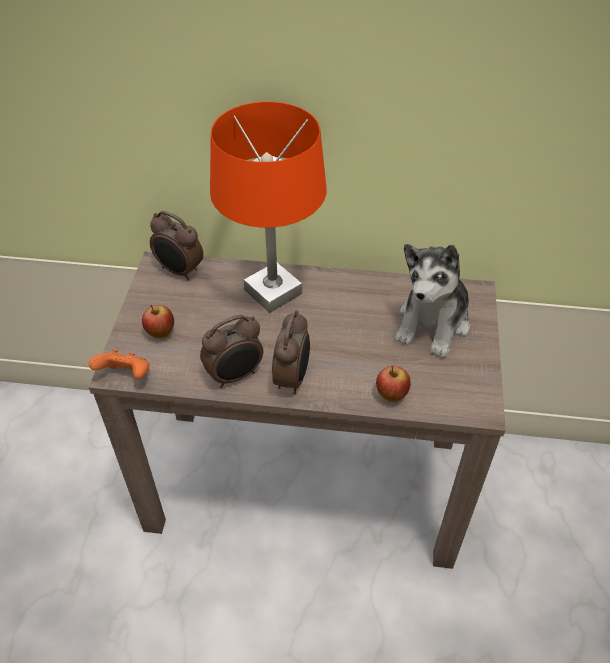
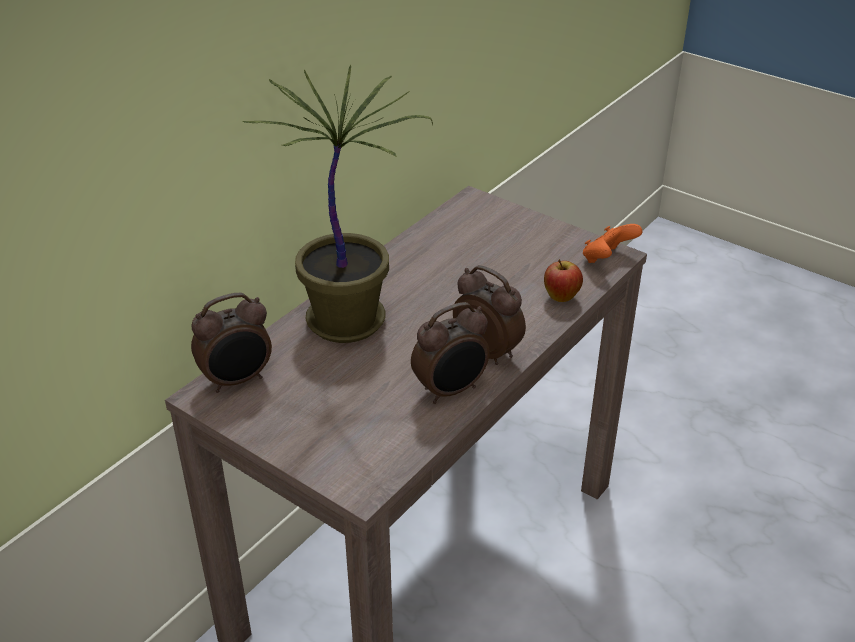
camera: 60 degrees left, 10 degrees down
orange game controller [89,349,149,379] -> orange game controller moved to [583,224,642,263]
apple [142,305,174,338] -> none
alarm clock [200,315,263,388] -> alarm clock turned 60 degrees clockwise [411,302,490,404]
orange table lamp [210,101,327,313] -> potted plant [243,64,433,343]
plush toy [395,244,471,358] -> none

